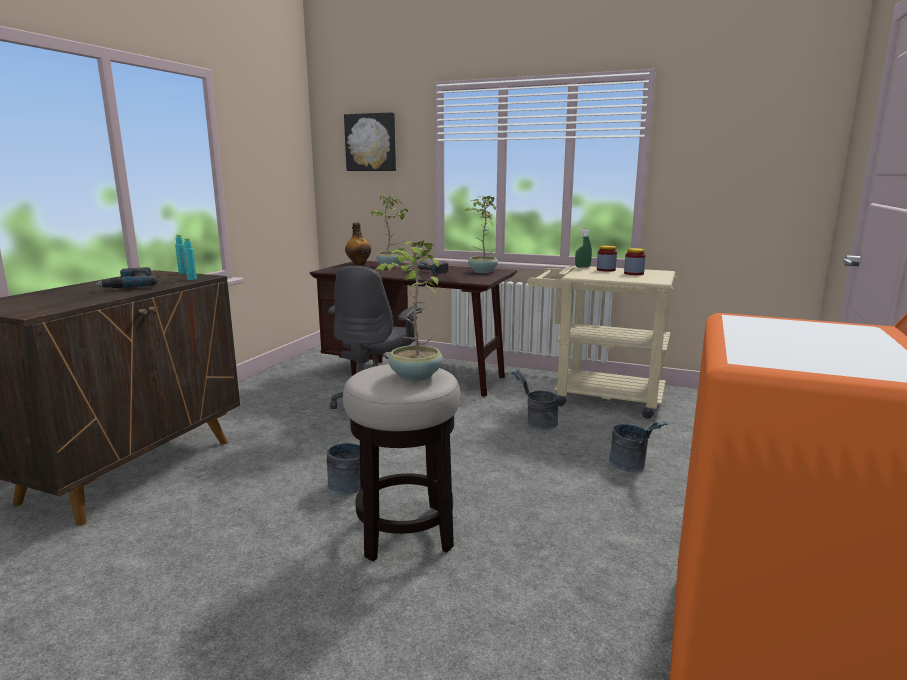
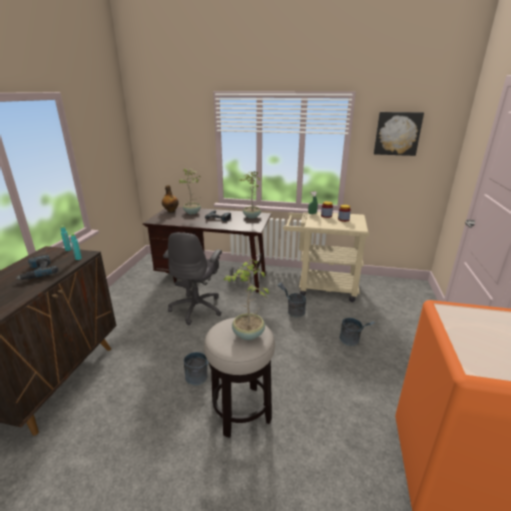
camera: 10 degrees left, 10 degrees up
picture [344,112,396,171] -> picture moved to [374,112,424,156]

